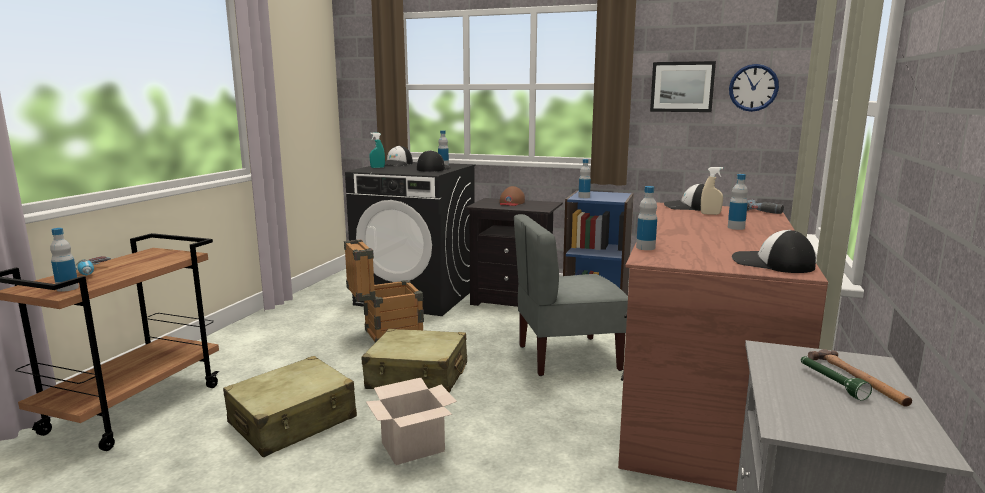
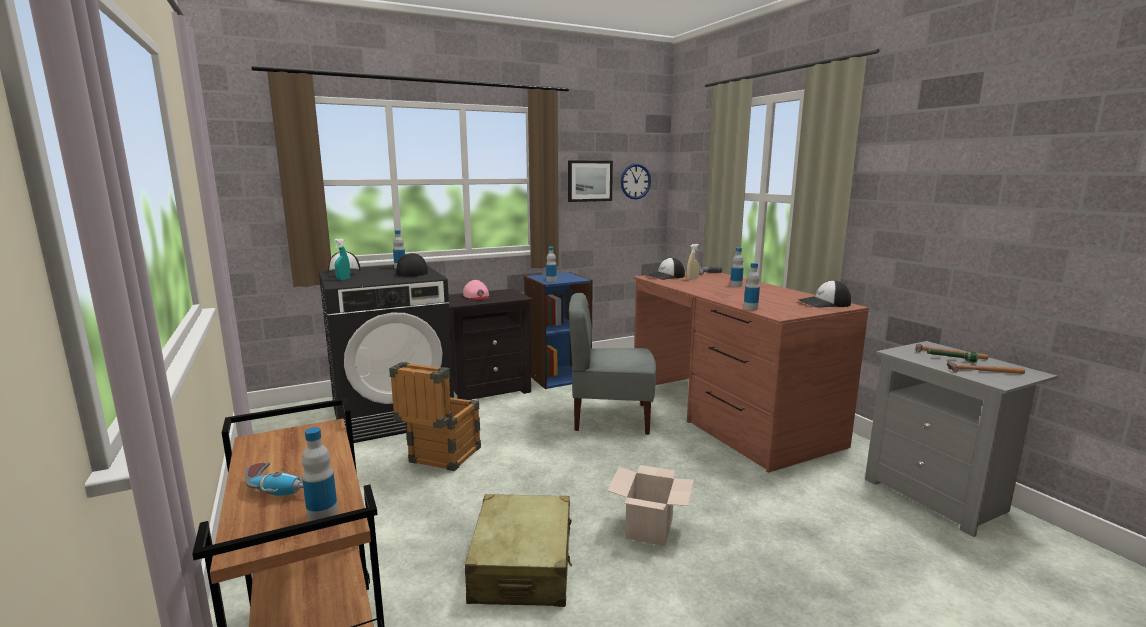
camera: 45 degrees left, 0 degrees up
beige suitcase [362,329,467,393] -> none
brown cap [499,186,525,206] -> pink cap [463,280,489,300]
grey chair [514,214,628,376] -> grey chair turned 60 degrees clockwise [569,293,656,435]
none -> hammer [947,362,1025,374]

